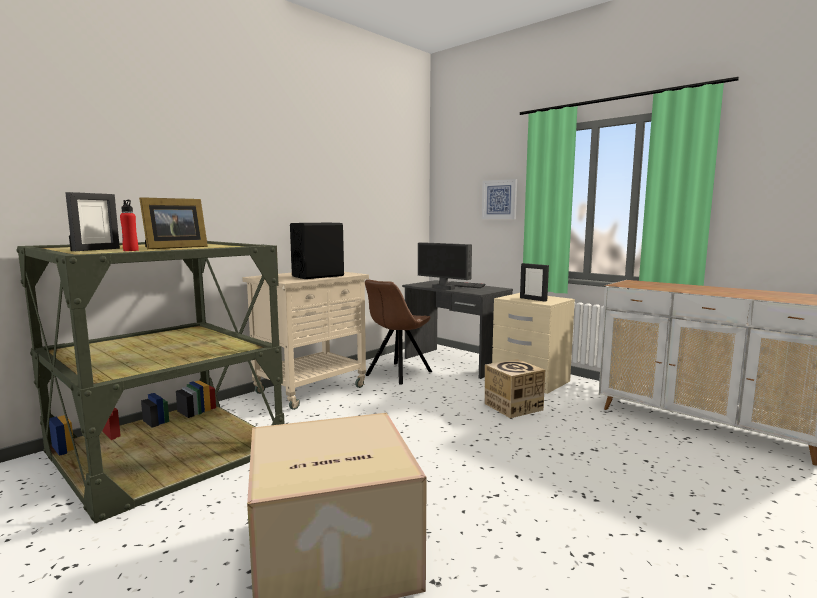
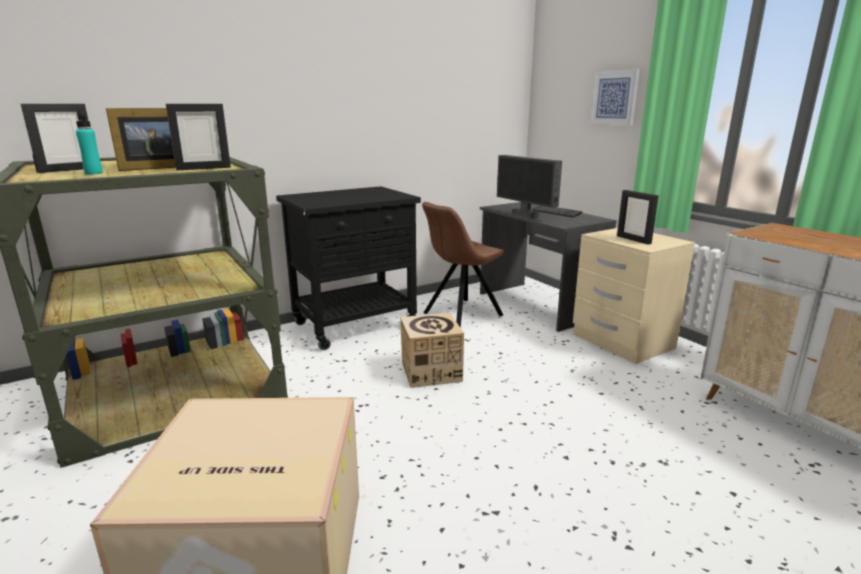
camera: 15 degrees right, 10 degrees up
red bottle [120,200,139,251] -> turquoise bottle [76,112,103,175]
beige cart [242,272,369,410] -> black cart [276,186,421,350]
black speaker [290,223,344,279] -> none
cardboard box [485,359,545,418] -> cardboard box moved to [400,313,464,388]
none -> picture frame [166,104,231,170]

